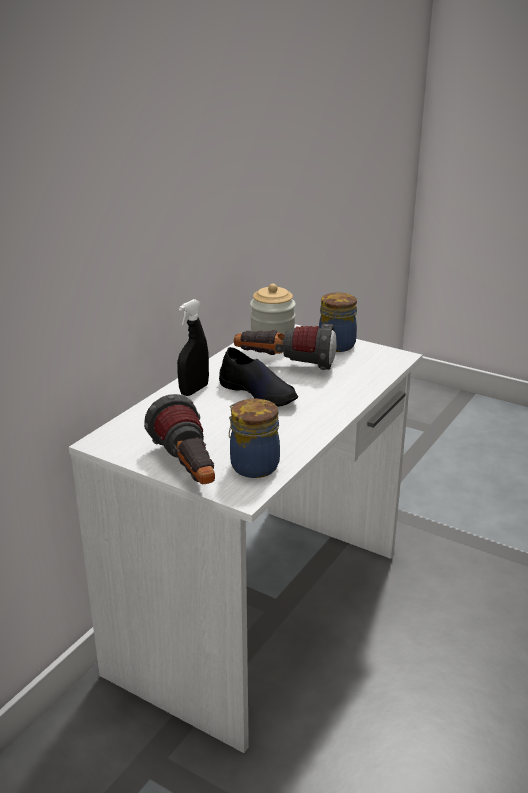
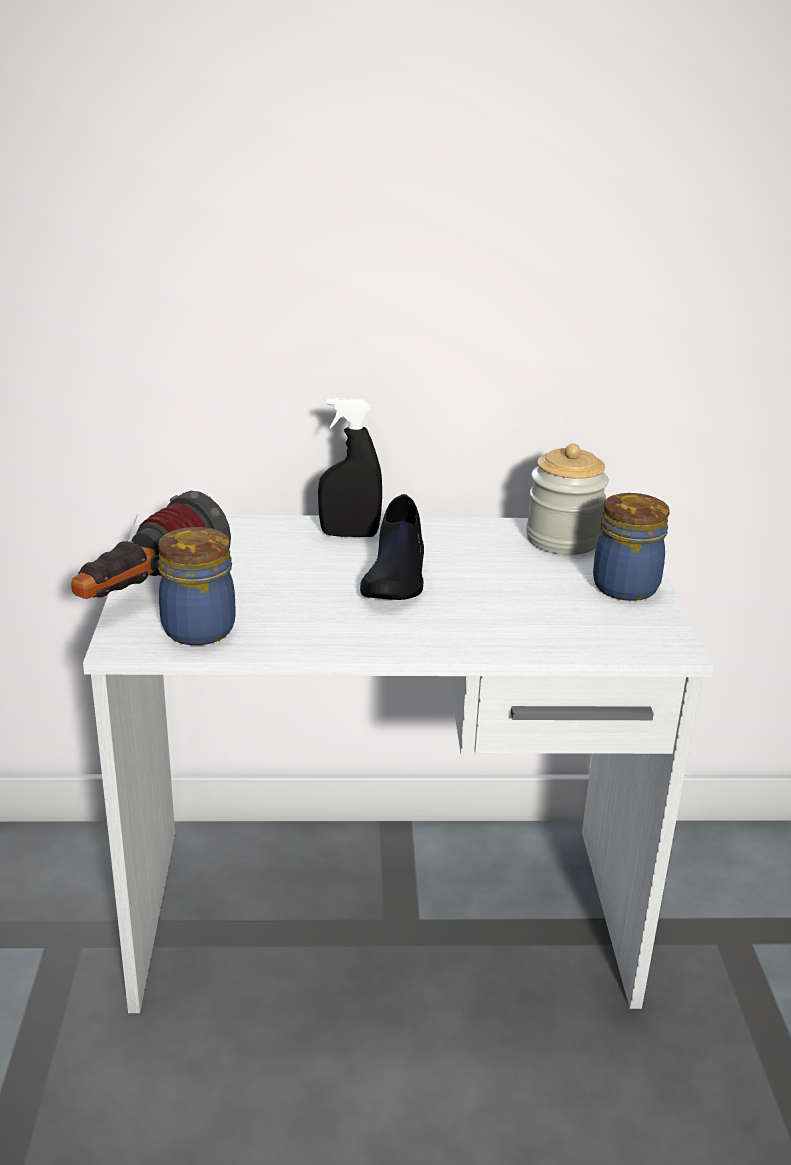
camera: 55 degrees right, 0 degrees up
flashlight [234,324,337,370] -> none

